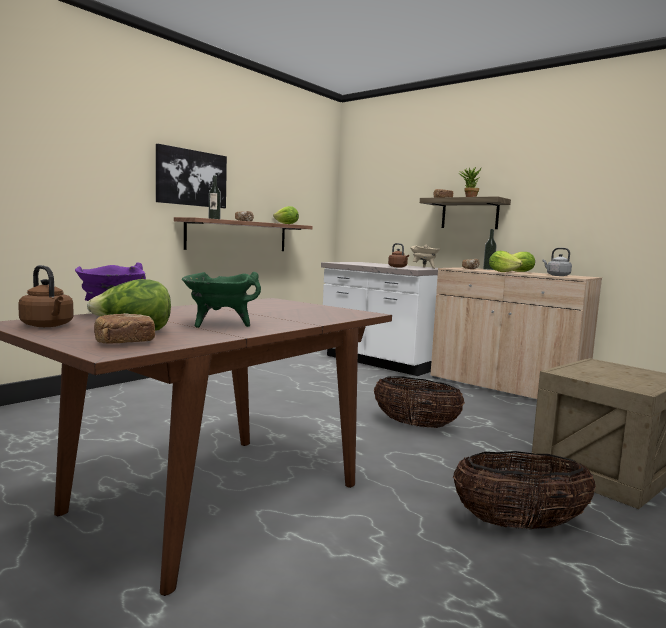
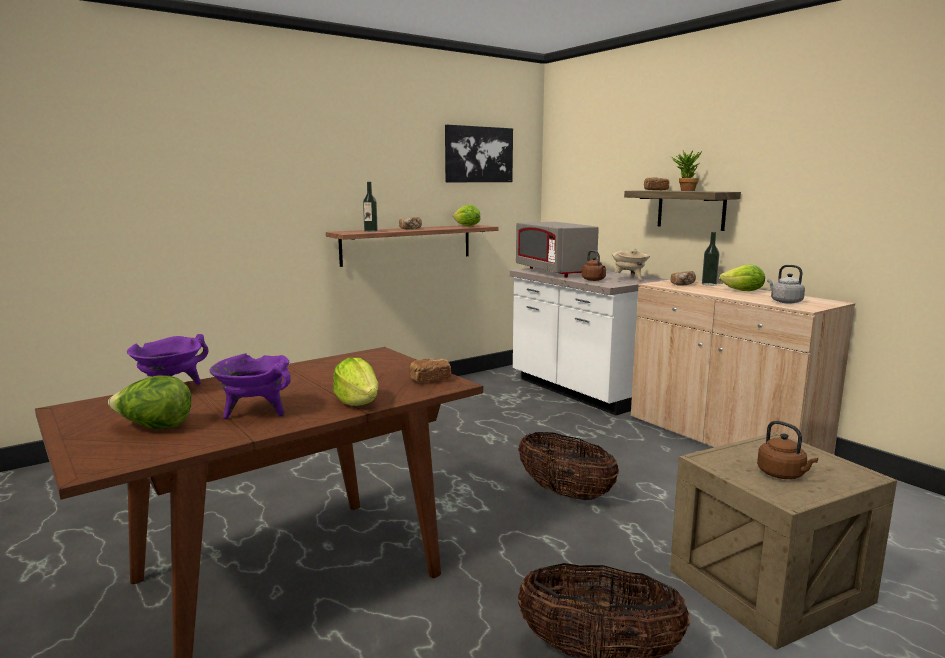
camera: 15 degrees right, 5 degrees up
brown kettle [18,265,74,327] -> brown kettle moved to [757,421,818,479]
bread [94,313,155,344] -> bread moved to [409,358,451,382]
picture [156,144,227,208] -> picture moved to [445,125,513,182]
green cooking pot [182,272,261,328] -> purple cooking pot [209,353,291,419]
lettuce [489,251,523,272] -> lettuce moved to [333,358,378,406]
none -> grey microwave [516,222,599,278]

